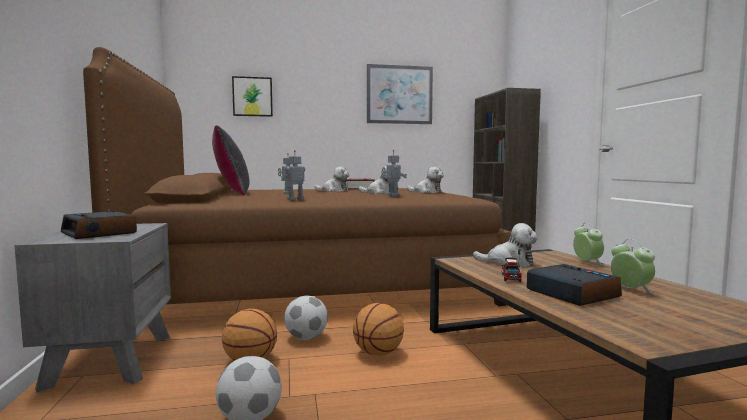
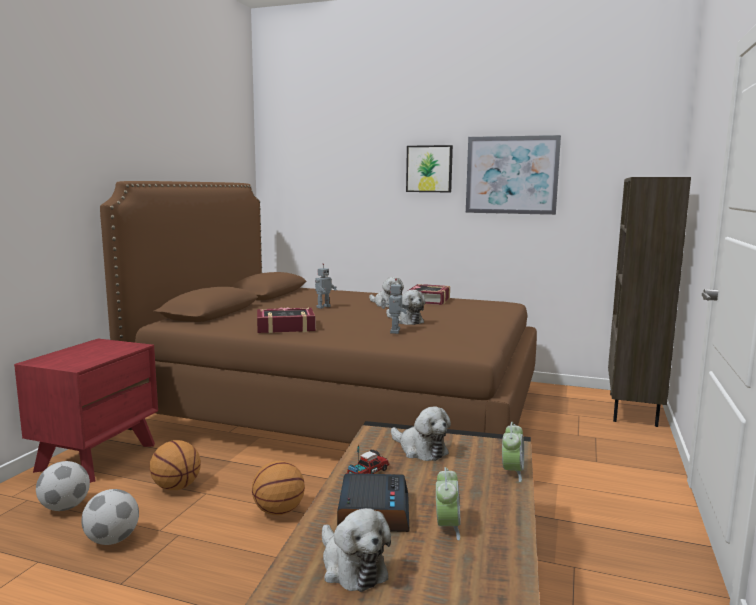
camera: 30 degrees right, 5 degrees up
grey nightstand [14,223,171,393] -> red nightstand [14,339,158,483]
alarm clock [61,211,137,239] -> none
black pillow [212,125,250,196] -> none
picture [232,76,273,117] -> picture moved to [406,145,453,192]
toy robot [281,150,305,200] -> book [257,307,316,333]
football [284,296,328,340] -> football moved to [36,461,90,511]
plush toy [407,167,444,193] -> plush toy moved to [322,508,391,592]

